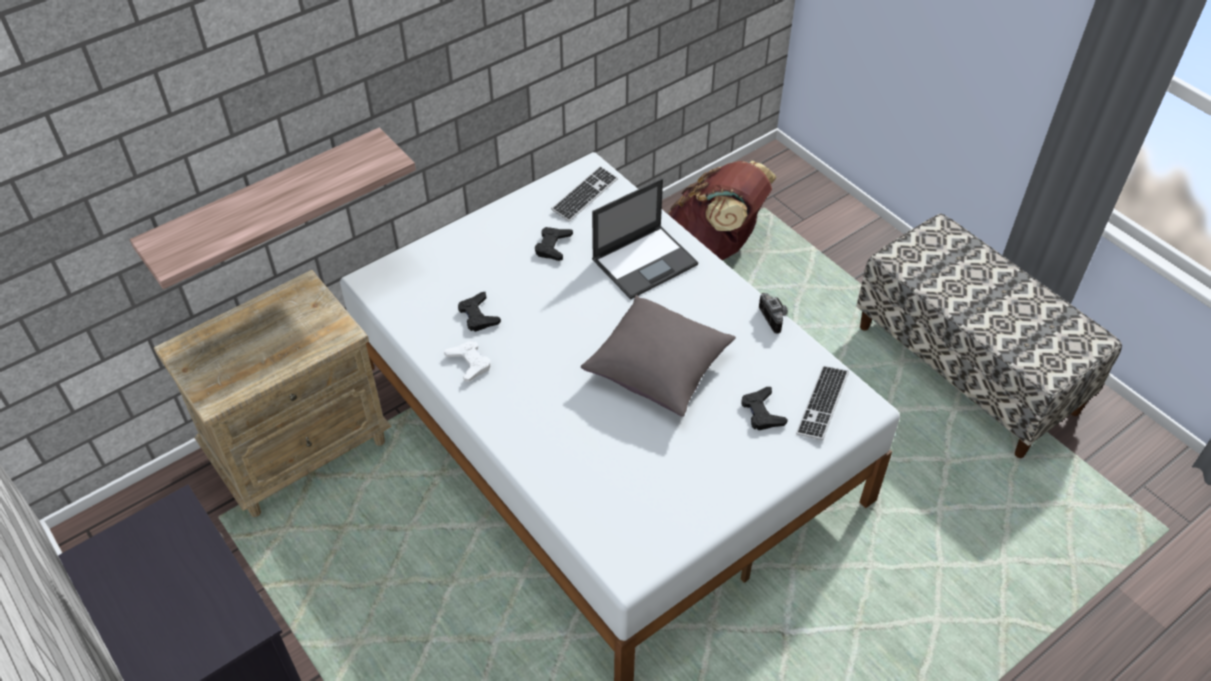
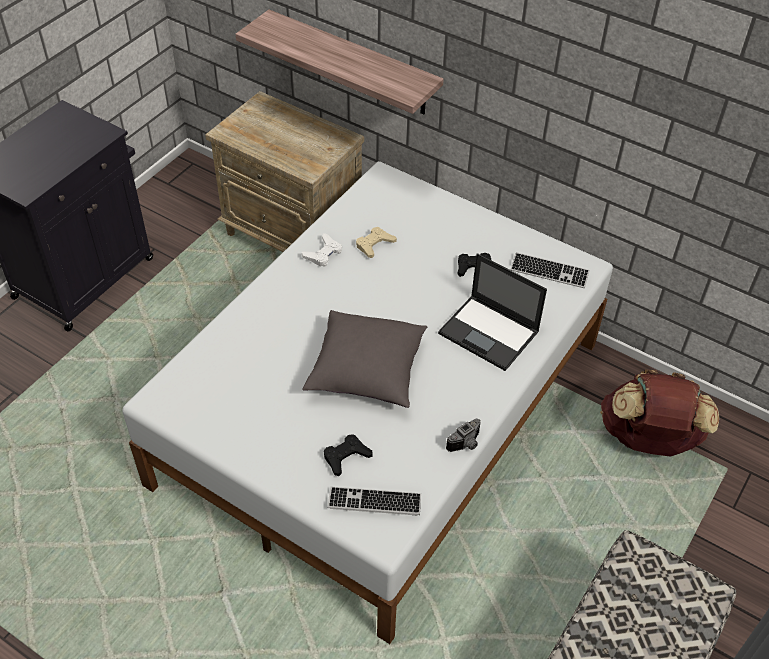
camera: 70 degrees right, 0 degrees up
black game controller [458,292,501,332] -> beige game controller [356,227,397,258]

